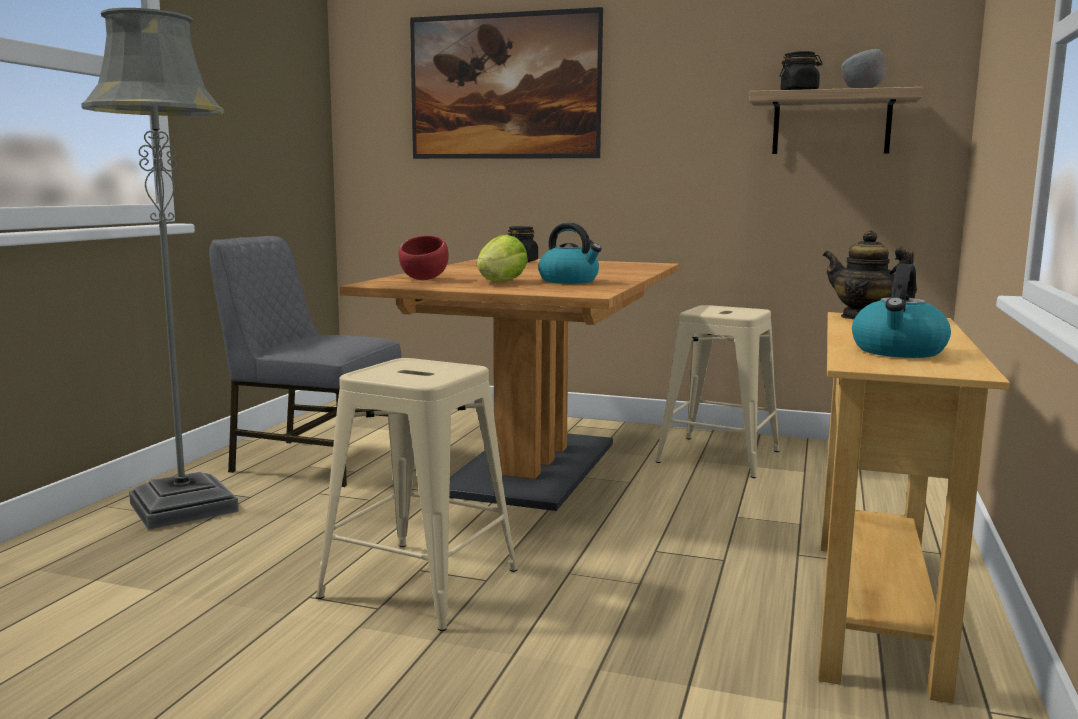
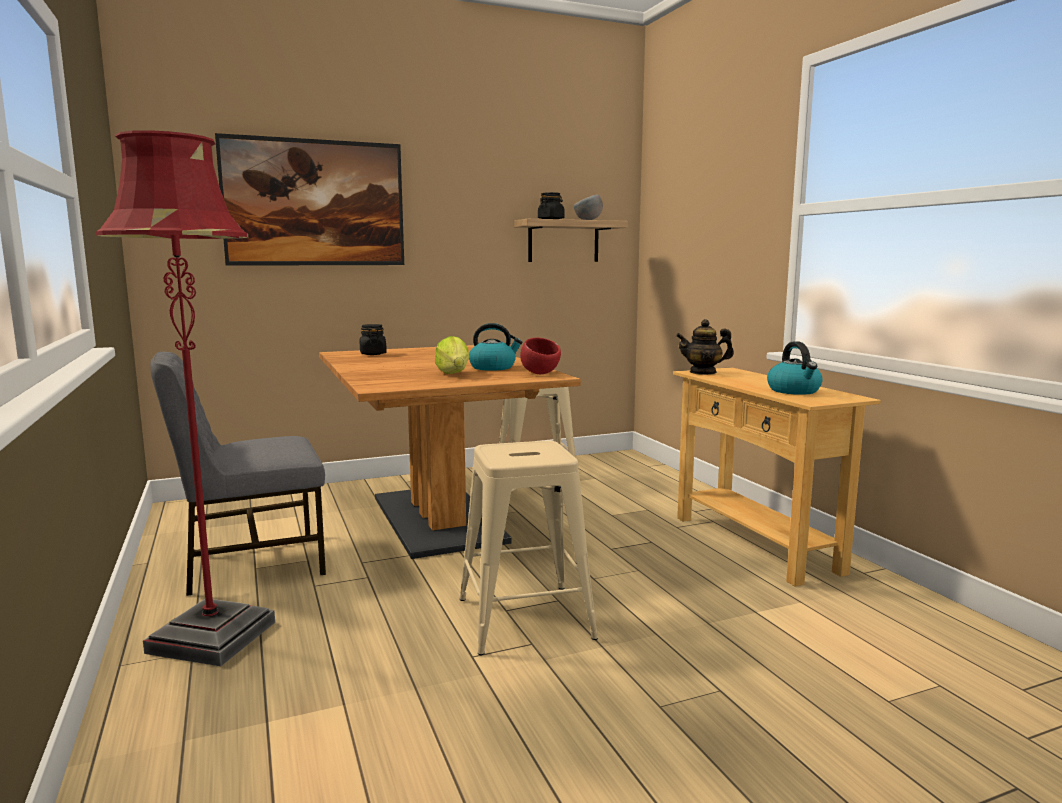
camera: 40 degrees left, 0 degrees up
grey floor lamp [81,8,239,530] -> red floor lamp [96,130,275,666]
red bowl [398,236,449,280] -> red bowl moved to [520,338,561,374]

